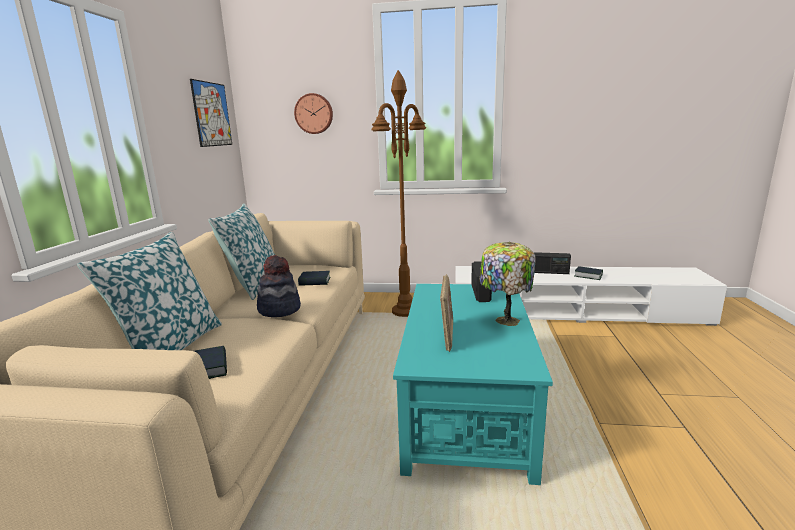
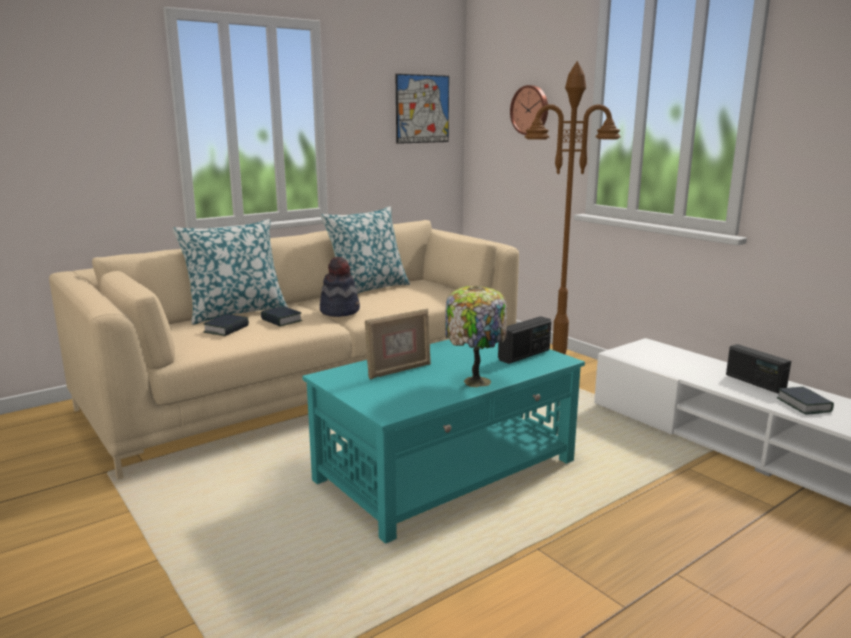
camera: 45 degrees right, 0 degrees up
book [298,271,331,286] -> book moved to [261,306,302,327]

